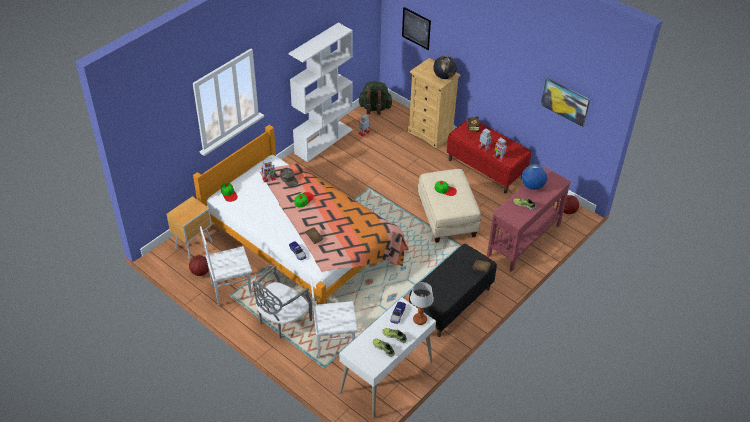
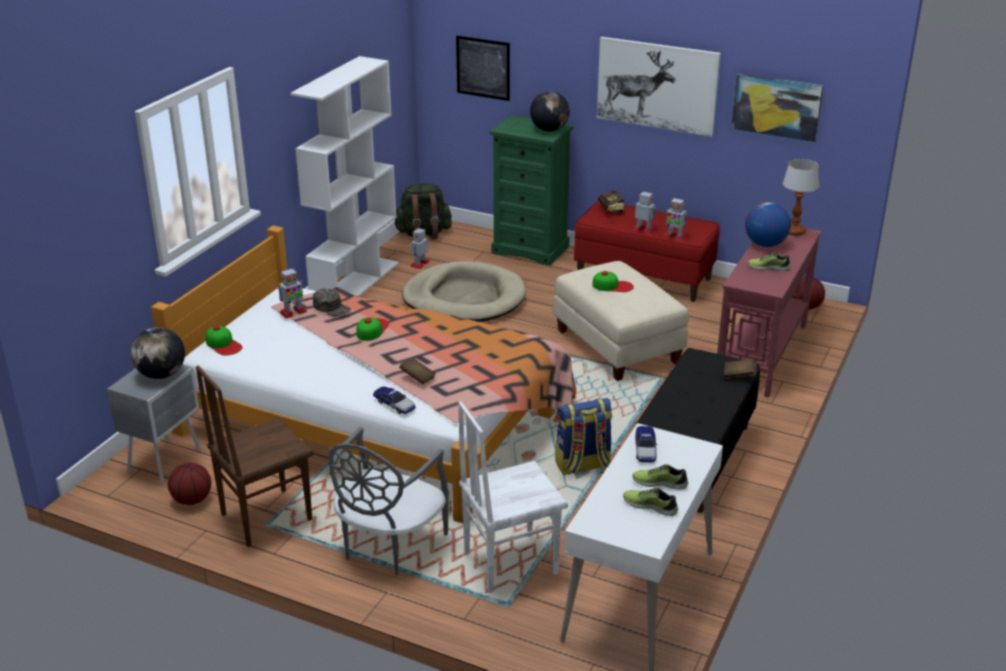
camera: 15 degrees left, 15 degrees down
brown nightstand [166,196,213,259] -> grey nightstand [107,365,202,484]
white chair [200,226,252,306] -> brown chair [196,366,313,547]
beige dresser [408,58,460,149] -> green dresser [490,115,574,266]
table lamp [410,282,434,325] -> table lamp moved to [783,159,819,236]
none -> globe [131,327,185,379]
none -> beige dog bed [402,261,526,322]
none -> backpack [555,398,613,476]
none -> picture [597,37,721,137]

